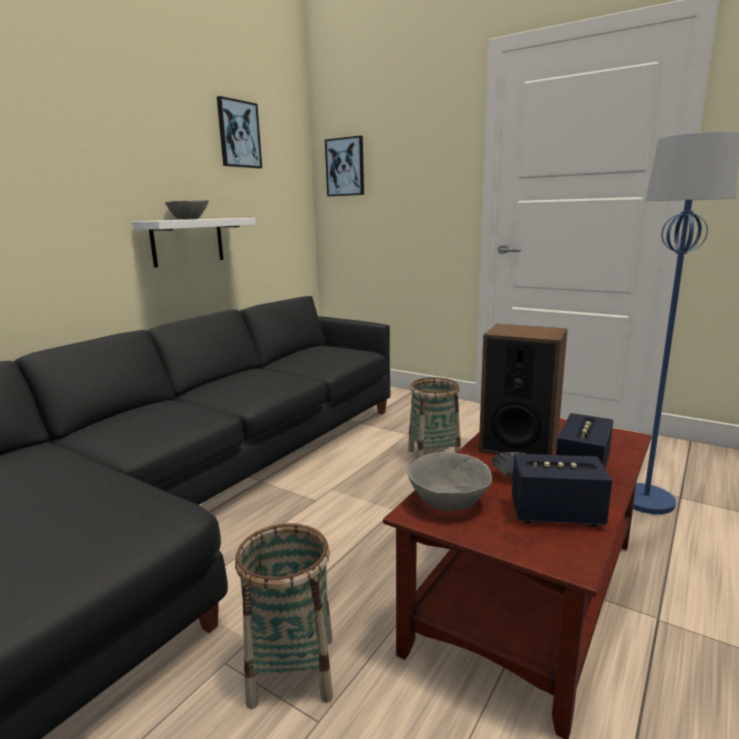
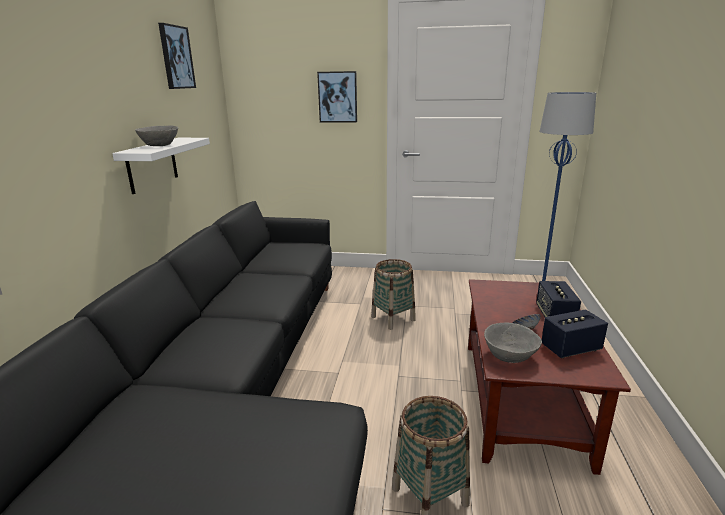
camera: 25 degrees left, 5 degrees up
picture [325,136,364,196] -> picture moved to [317,71,357,123]
speaker [479,324,568,455] -> none

